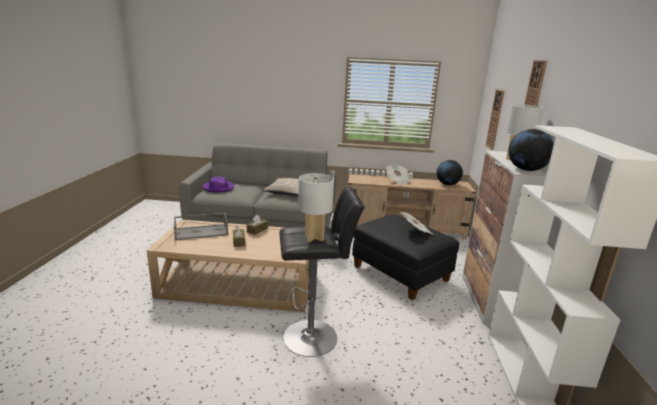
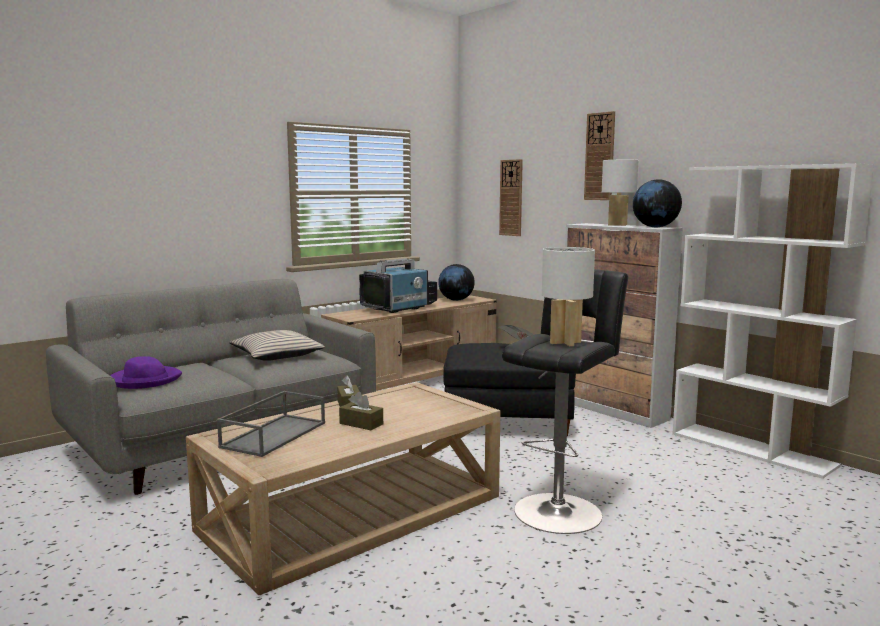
camera: 45 degrees left, 10 degrees down
newspaper [386,163,411,185] -> television [359,258,437,313]

